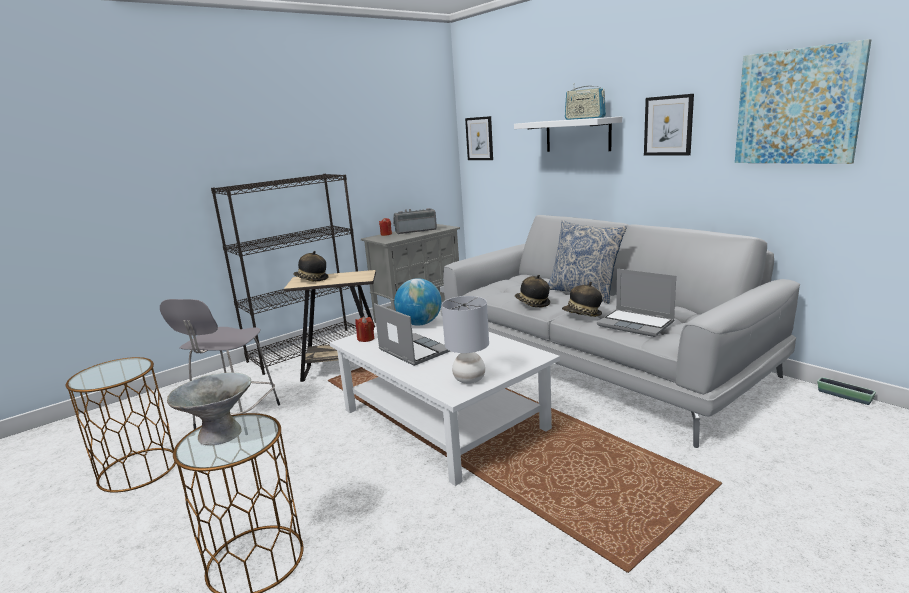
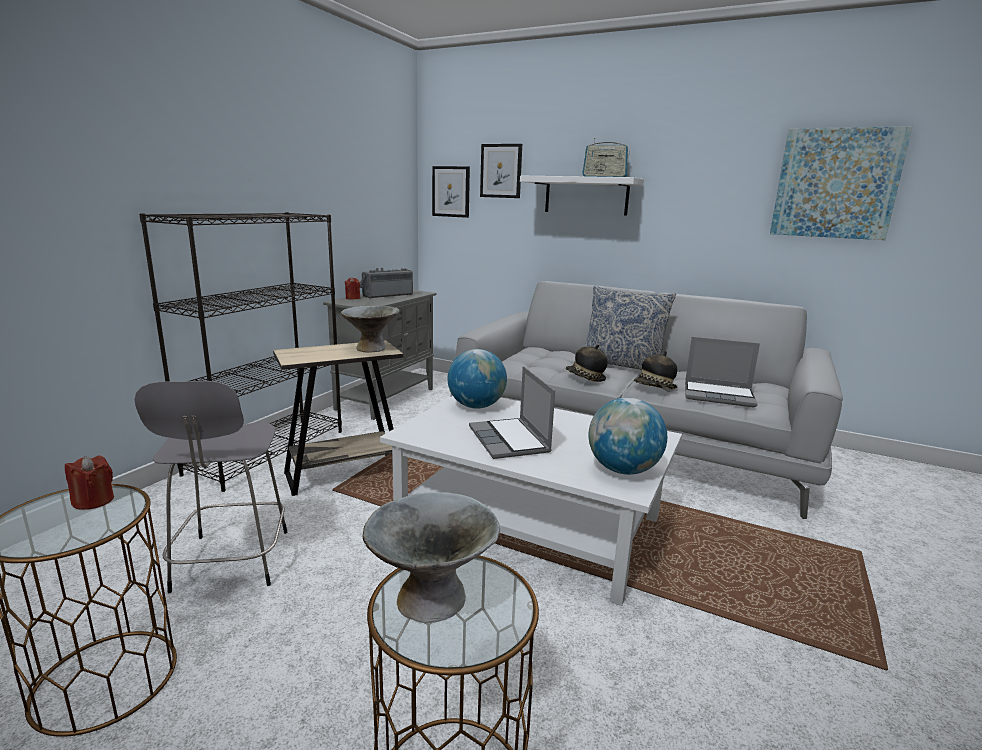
camera: 25 degrees left, 0 degrees up
hat [293,251,329,281] -> none
red candle [355,316,374,342] -> red candle moved to [65,455,114,510]
laptop [374,303,450,366] -> laptop turned 135 degrees counterclockwise [469,366,555,459]
grey table lamp [442,296,489,384] -> globe [589,398,667,475]
picture [644,94,694,156] -> picture moved to [480,144,522,198]
planter [817,377,876,405] -> none
none -> grey bowl [341,306,400,353]

